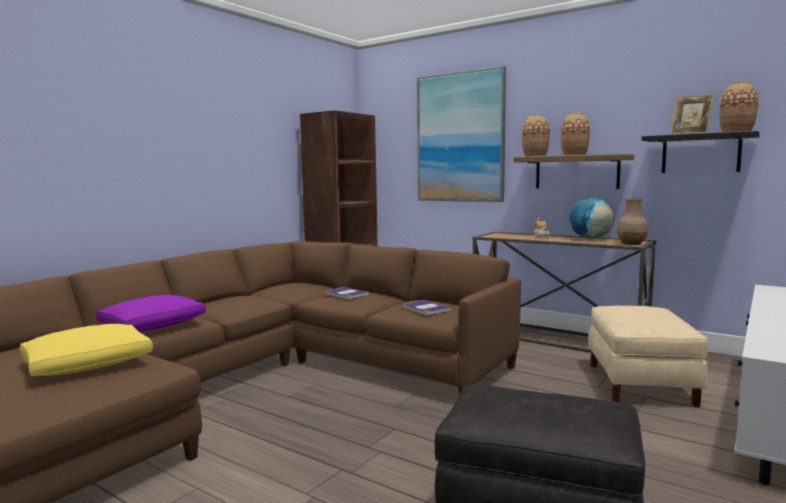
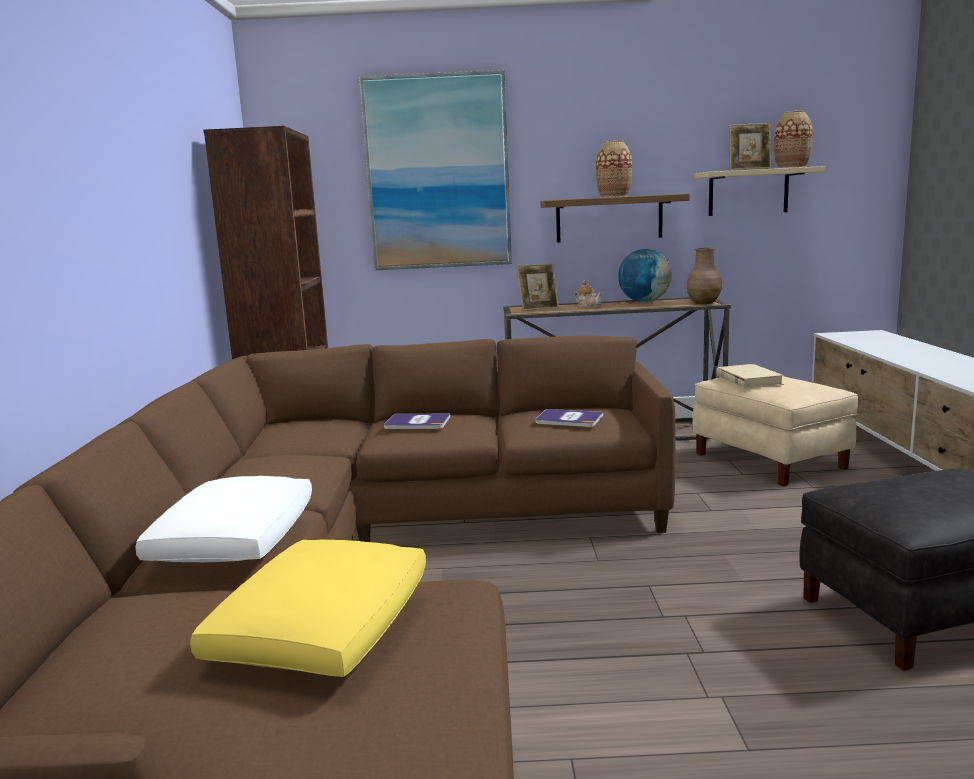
camera: 35 degrees left, 5 degrees up
purple pillow [96,295,206,332] -> white pillow [135,476,312,562]
vase [522,115,550,157] -> none
black shelf [641,131,760,173] -> beige shelf [694,166,825,216]
none -> picture frame [516,264,559,311]
none -> beige book [716,364,784,388]

